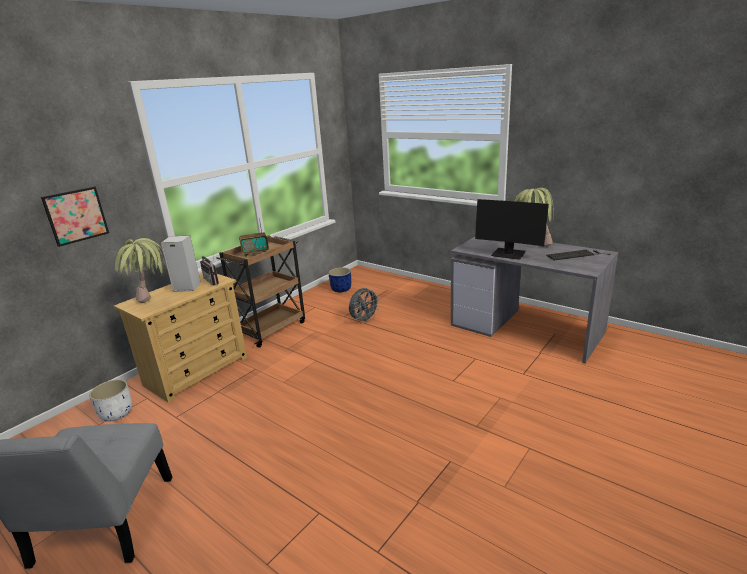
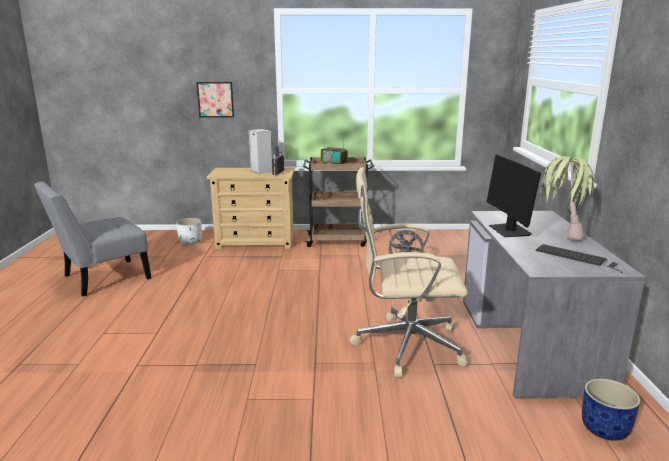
camera: 50 degrees right, 5 degrees down
potted plant [115,238,167,303] -> none
blue planter [328,267,351,292] -> blue planter moved to [582,379,640,441]
none -> beige office chair [350,167,468,377]

